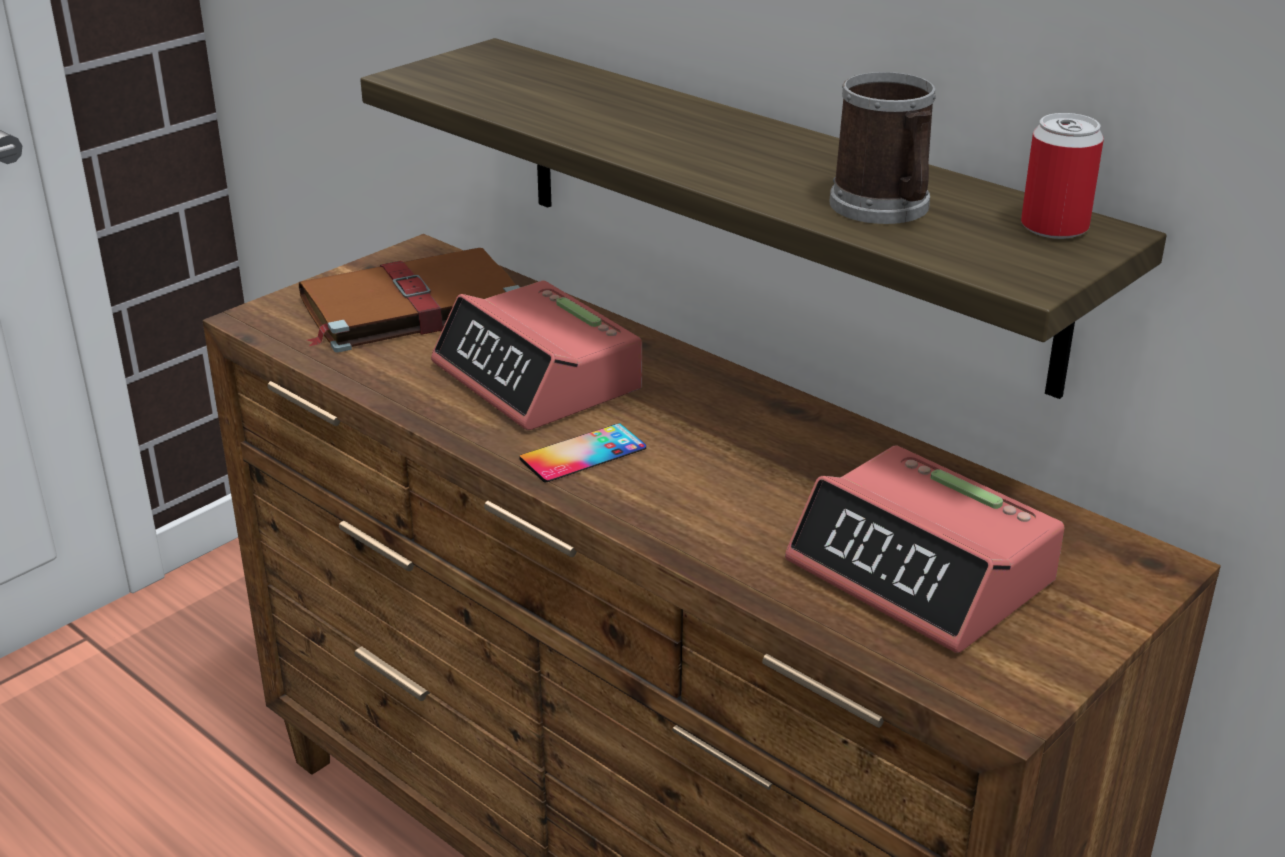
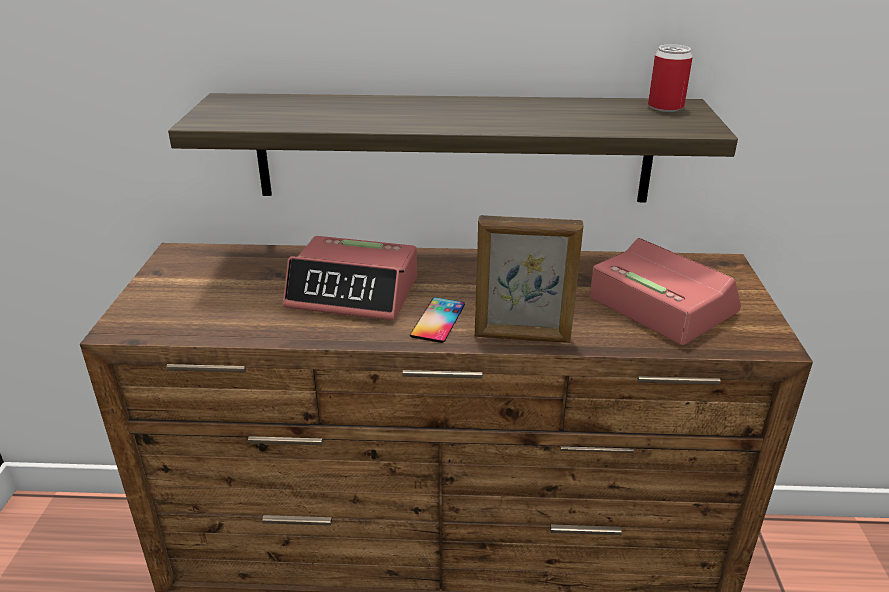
camera: 40 degrees left, 0 degrees up
brown book [299,248,520,353] -> none
alarm clock [785,445,1064,653] -> alarm clock turned 135 degrees counterclockwise [590,238,741,345]
mug [830,72,936,224] -> none
none -> picture frame [475,215,583,343]

